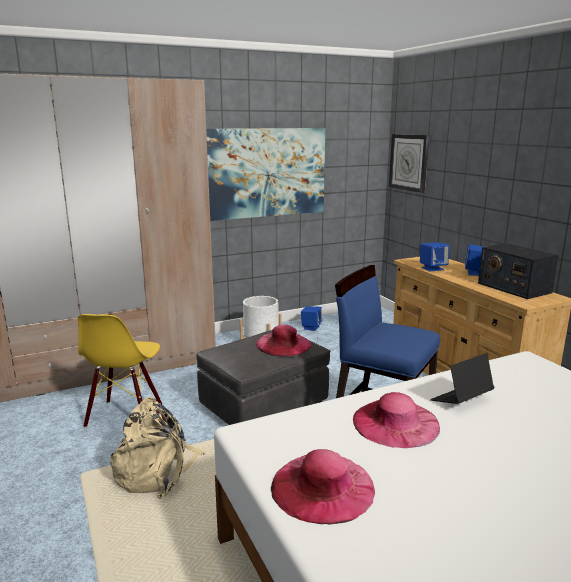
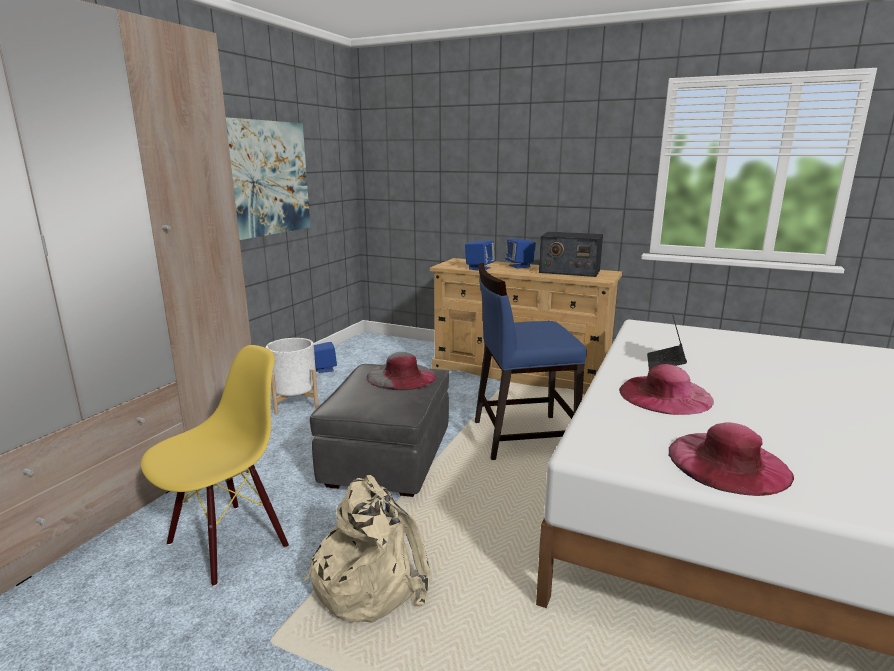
camera: 40 degrees left, 0 degrees up
yellow chair [78,314,162,428] -> yellow chair turned 105 degrees counterclockwise [141,345,289,587]
pink hat [256,324,312,356] -> grey hat [367,352,436,390]
wall clock [389,134,429,193] -> none

